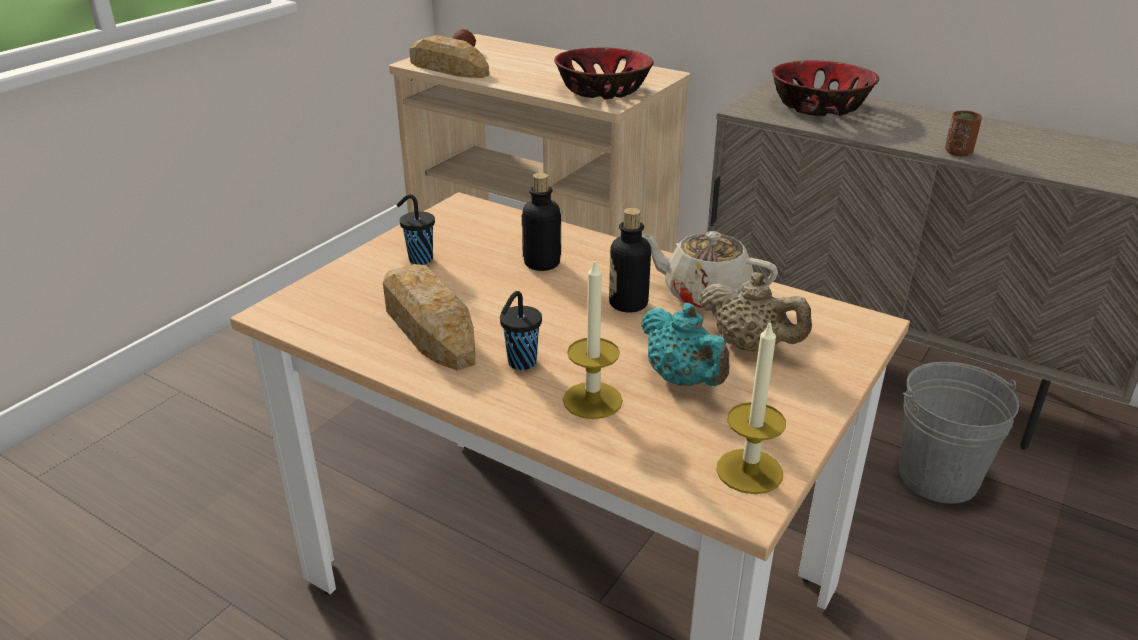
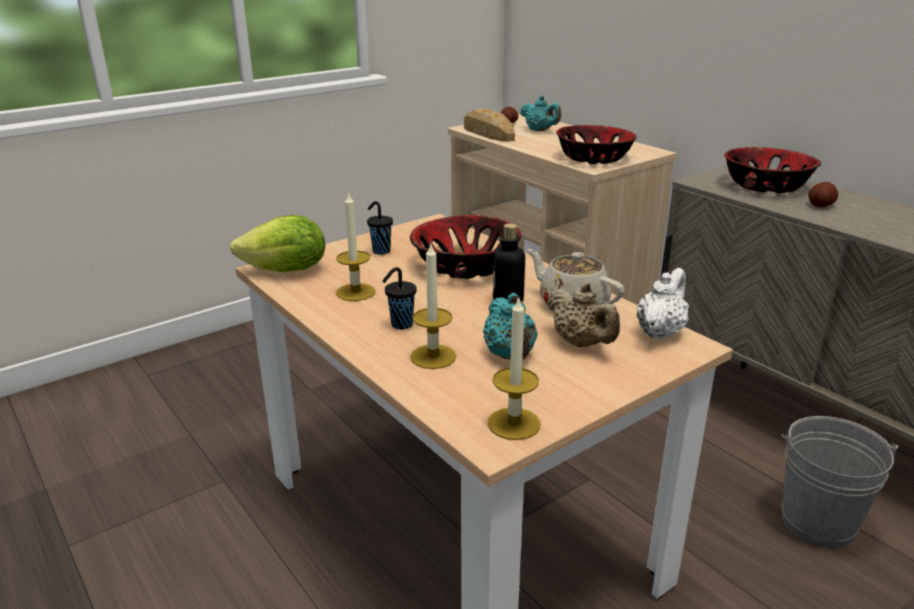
camera: 20 degrees right, 5 degrees down
bread [383,264,475,371] -> candle [336,191,375,301]
bottle [522,173,561,271] -> bowl [410,215,521,279]
brown cup [945,110,982,156] -> none
none -> lettuce [230,215,325,272]
none -> turquoise teapot [520,96,561,131]
none -> white teapot [637,268,689,340]
none -> potato [808,182,838,207]

